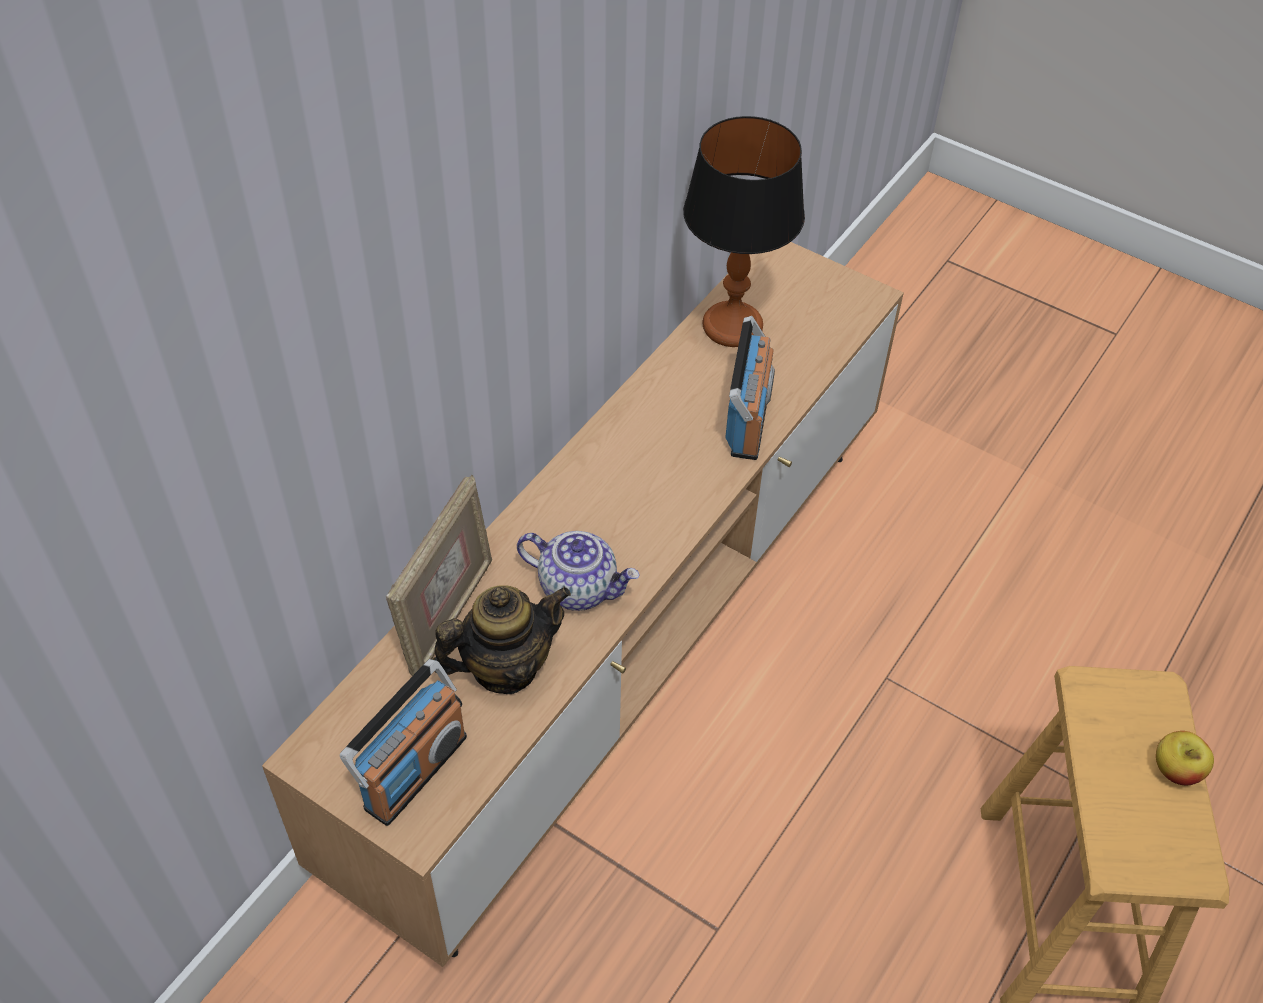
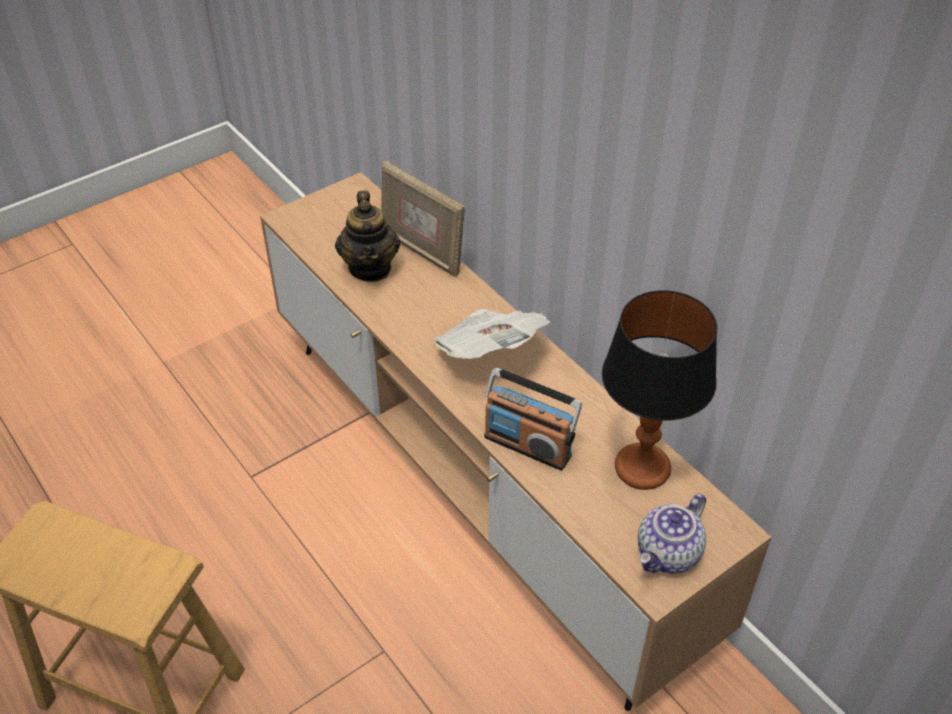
camera: 110 degrees right, 5 degrees down
radio [340,659,467,826] -> none
teapot [517,531,640,611] -> teapot moved to [638,493,706,574]
apple [1156,731,1214,785] -> none
none -> newspaper [432,309,550,359]

